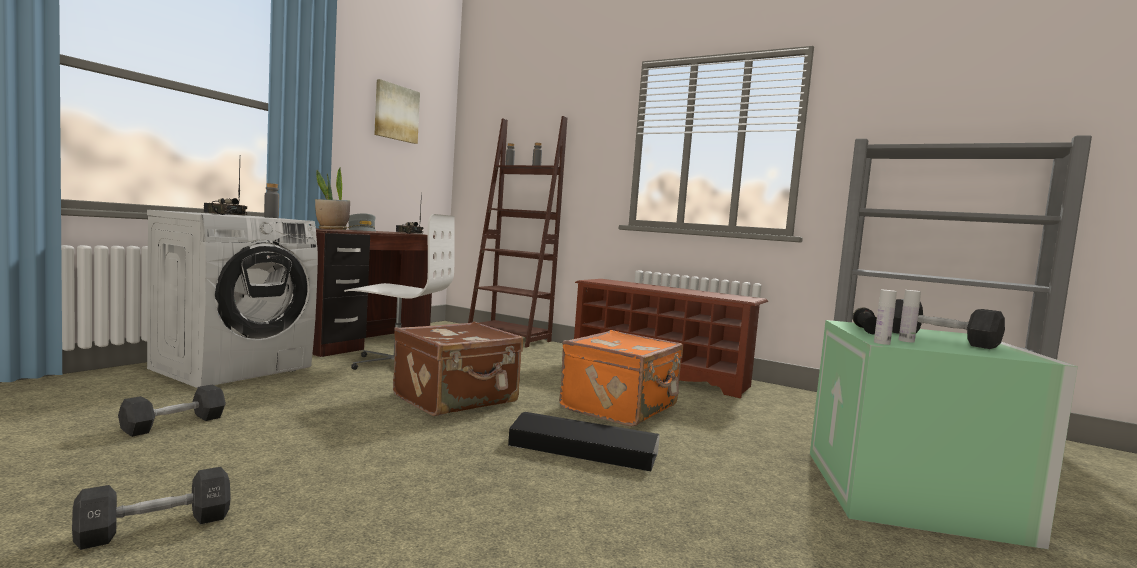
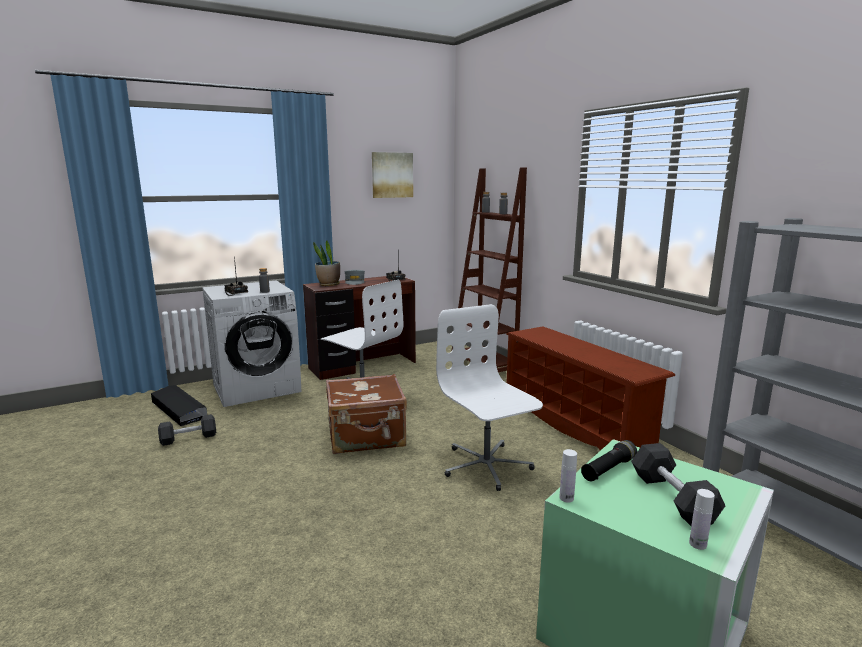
camera: 30 degrees right, 10 degrees up
black dumbbell [72,467,231,550] -> none
black storage box [508,412,660,471] -> black storage box moved to [151,385,207,426]
orange suitcase [559,330,683,427] -> white office chair [436,304,543,491]
white bottle [899,290,921,343] -> white bottle moved to [689,489,715,550]

